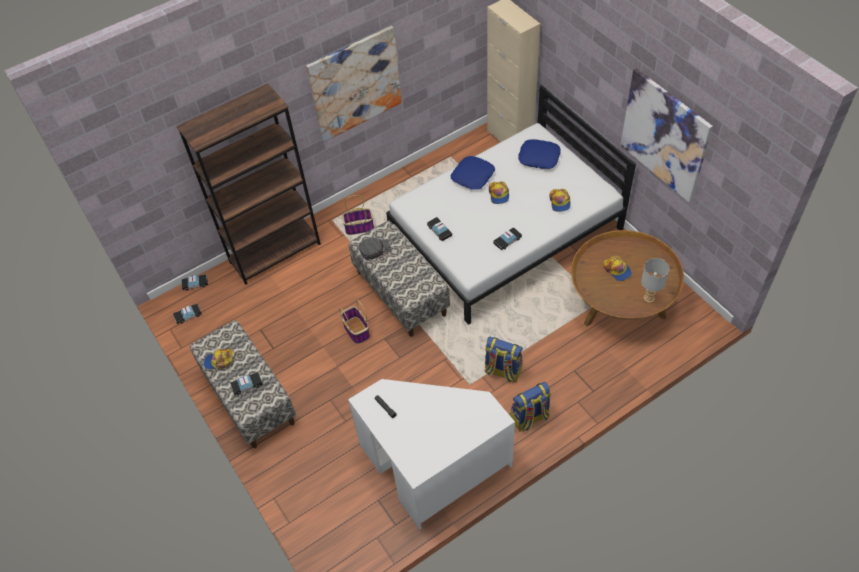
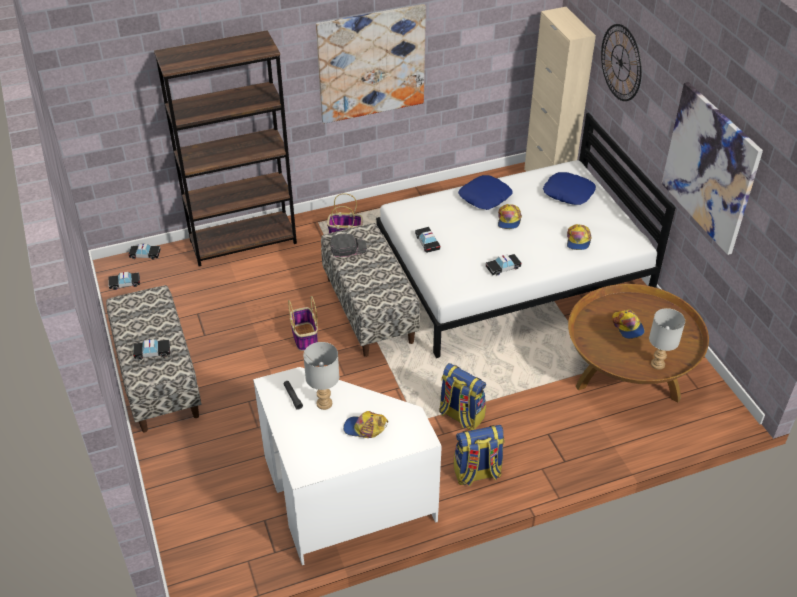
camera: 10 degrees right, 10 degrees down
cap [204,349,235,369] -> cap moved to [343,411,388,438]
none -> grey table lamp [303,342,339,410]
none -> wall clock [601,24,642,101]

